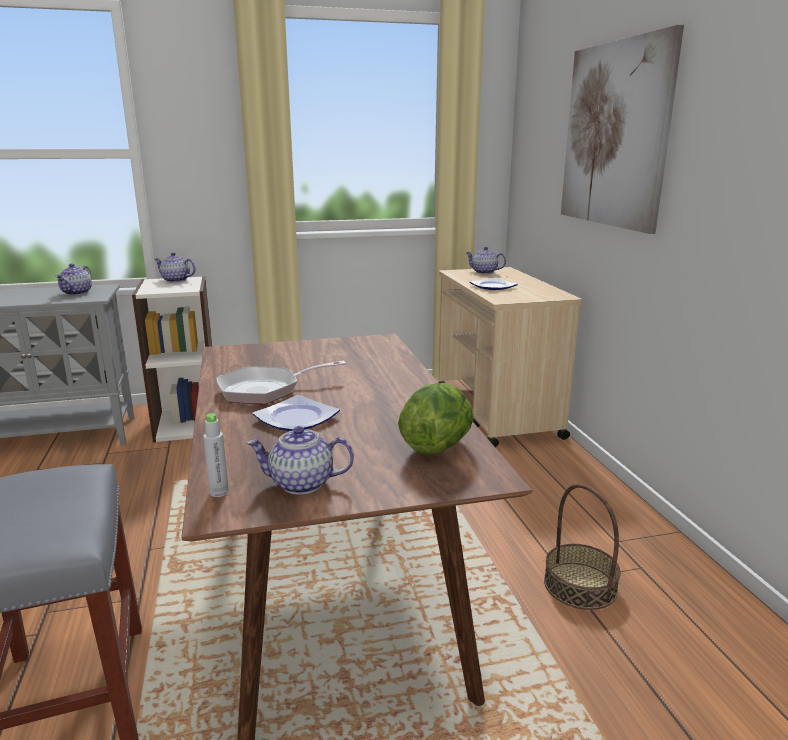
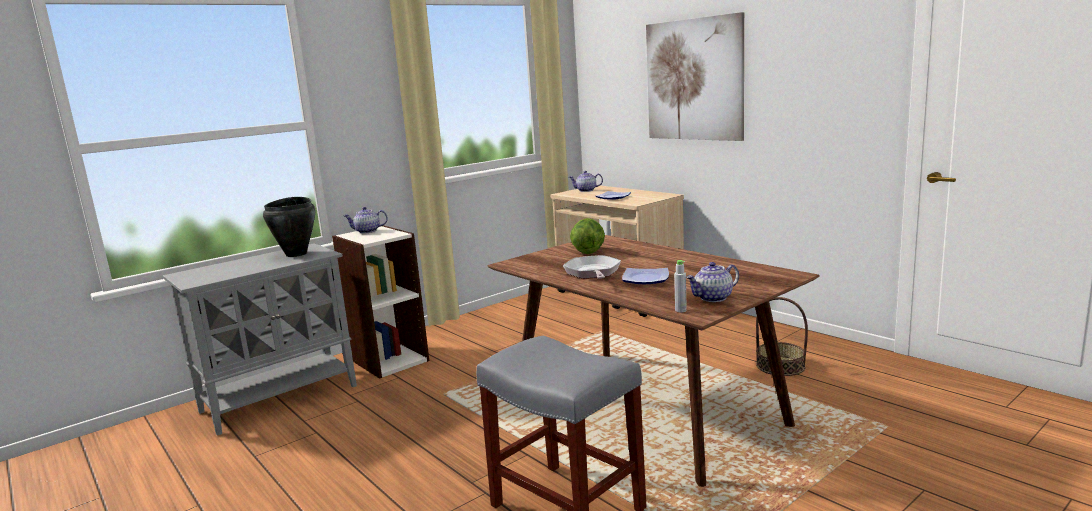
camera: 25 degrees left, 5 degrees down
teapot [55,263,92,295] -> black cooking pot [263,197,315,257]
frying pan [217,361,346,404] -> frying pan turned 135 degrees clockwise [563,255,621,279]
lettuce [398,383,474,454] -> lettuce moved to [570,218,605,254]

